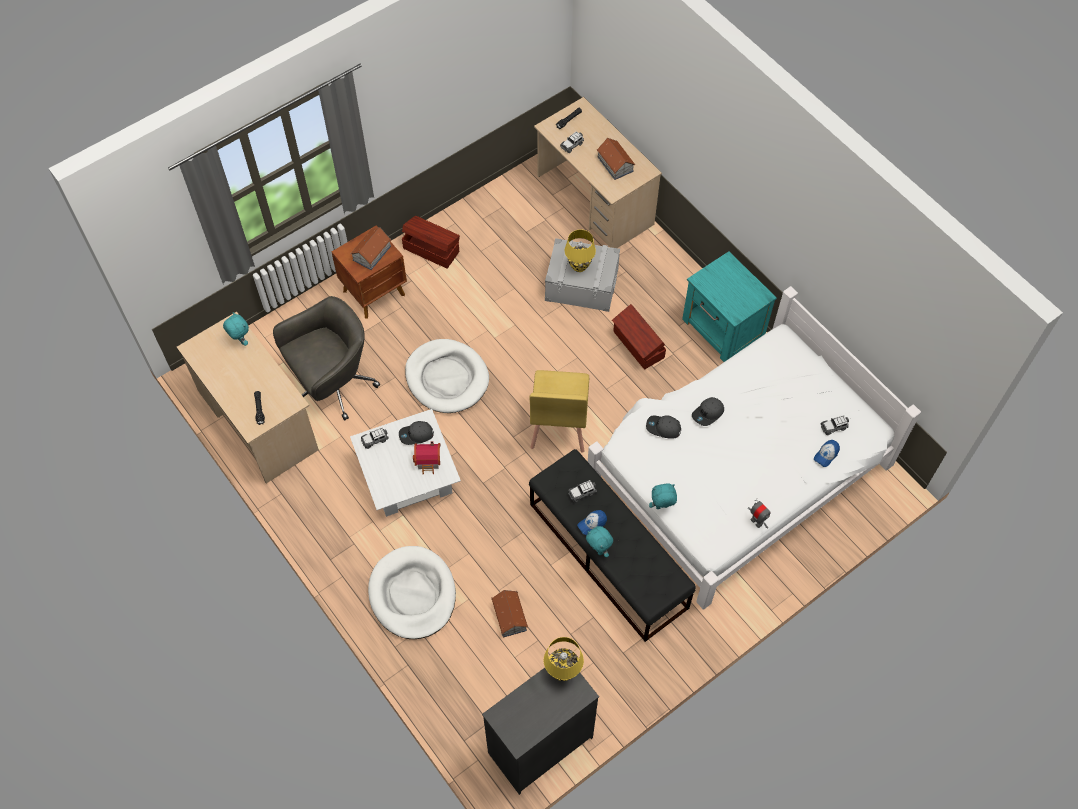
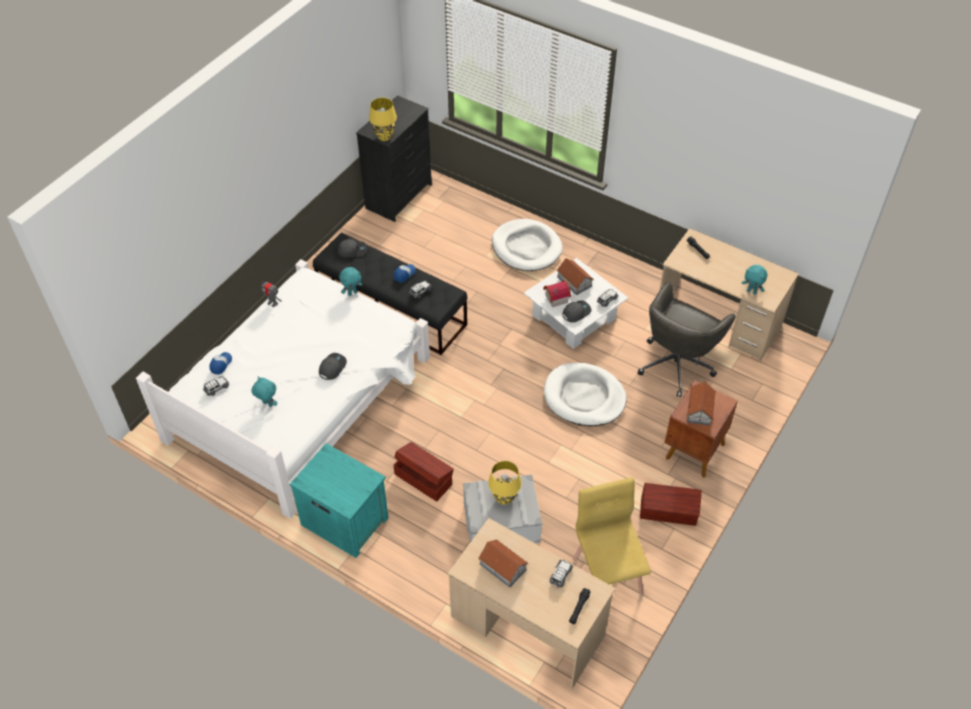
camera: 160 degrees right, 10 degrees down
toy house [491,590,528,638] -> toy house moved to [557,258,594,295]
yellow chair [530,370,589,453] -> yellow chair moved to [573,477,651,595]
turquoise plush toy [586,526,613,557] -> turquoise plush toy moved to [252,377,277,407]
grey cap [646,415,681,439] -> grey cap moved to [338,239,367,258]

